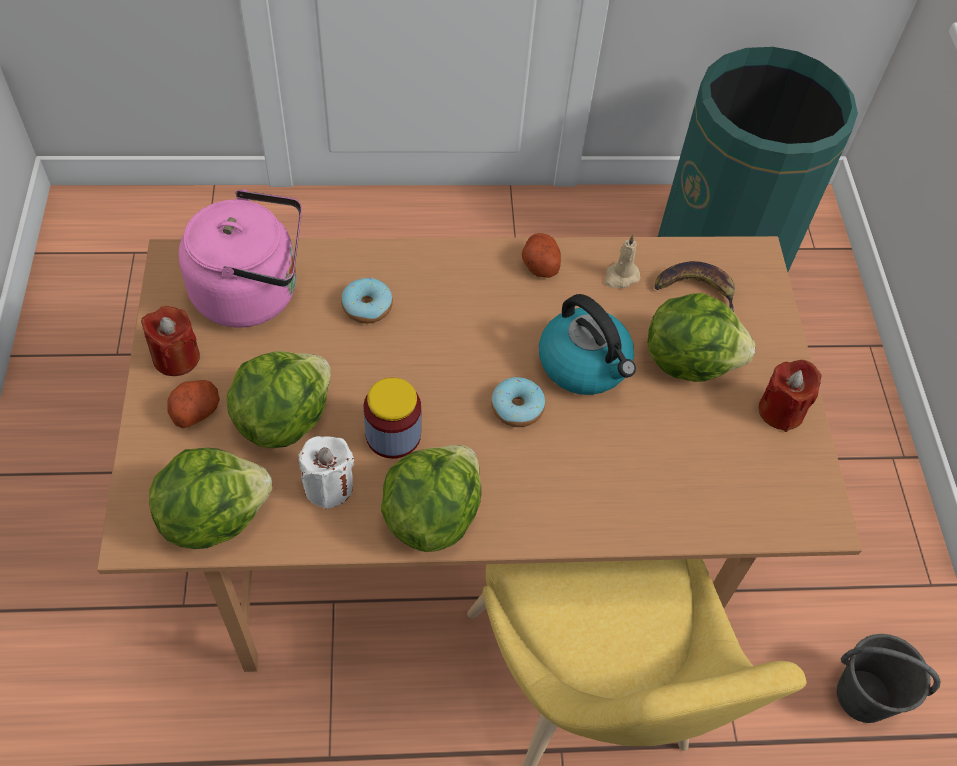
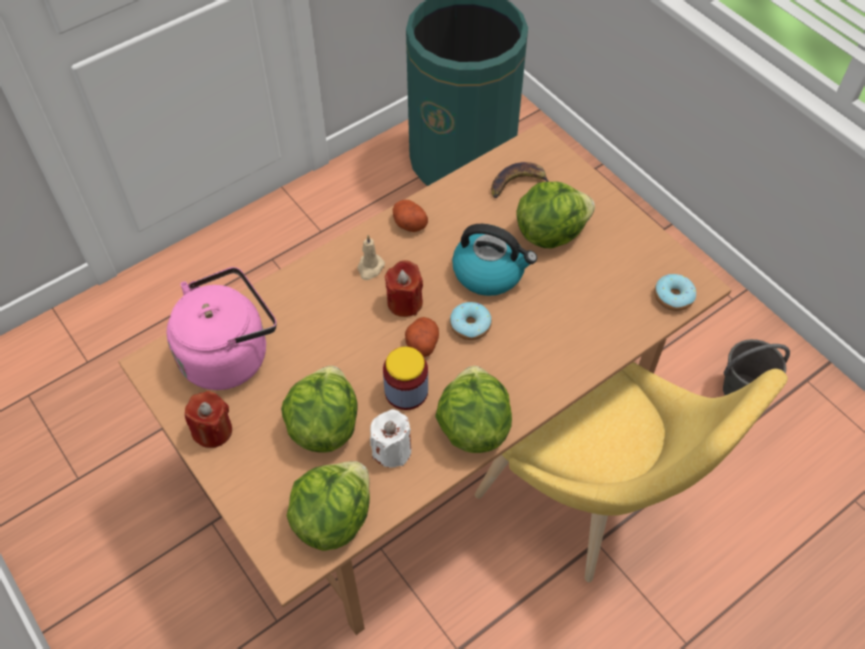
camera: 30 degrees left, 0 degrees up
potato [167,380,220,428] -> potato moved to [405,317,439,357]
donut [341,277,393,324] -> donut moved to [654,274,696,311]
beige candle [604,234,640,288] -> beige candle moved to [357,235,385,280]
red candle [759,360,822,432] -> red candle moved to [385,260,423,317]

